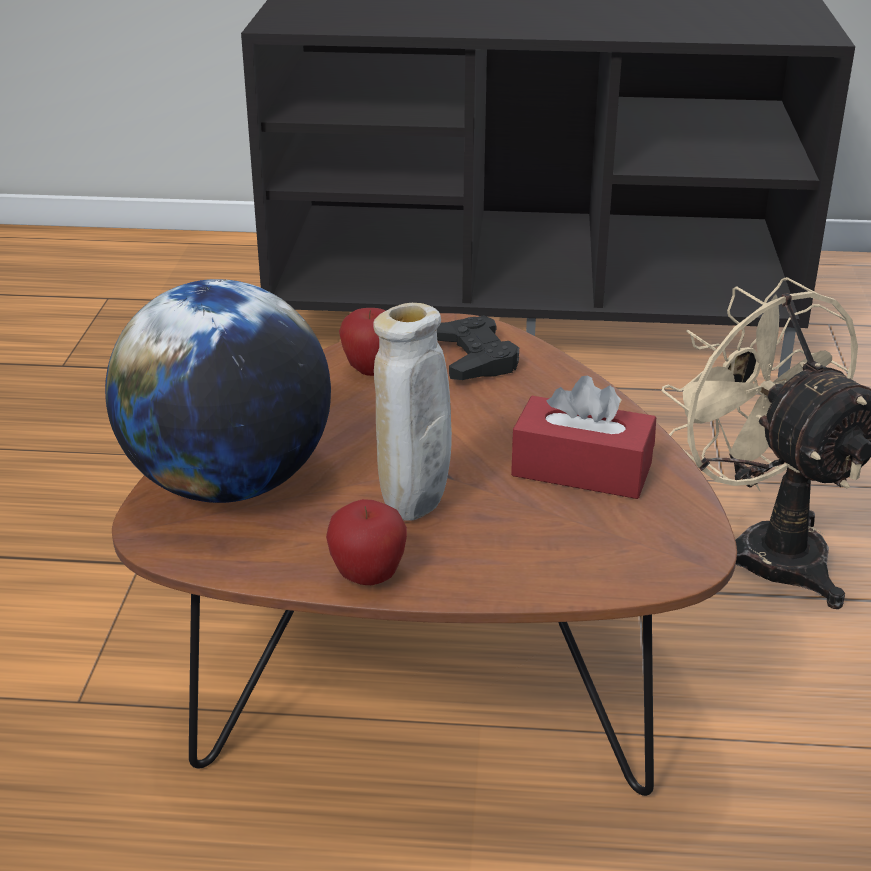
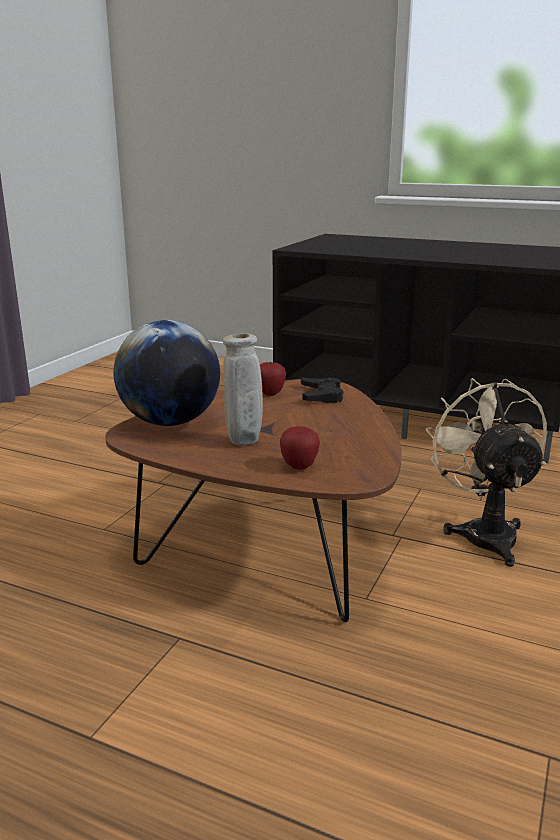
camera: 20 degrees right, 10 degrees down
apple [326,499,407,585] -> apple moved to [280,426,320,470]
red tissue box [511,375,656,499] -> none

